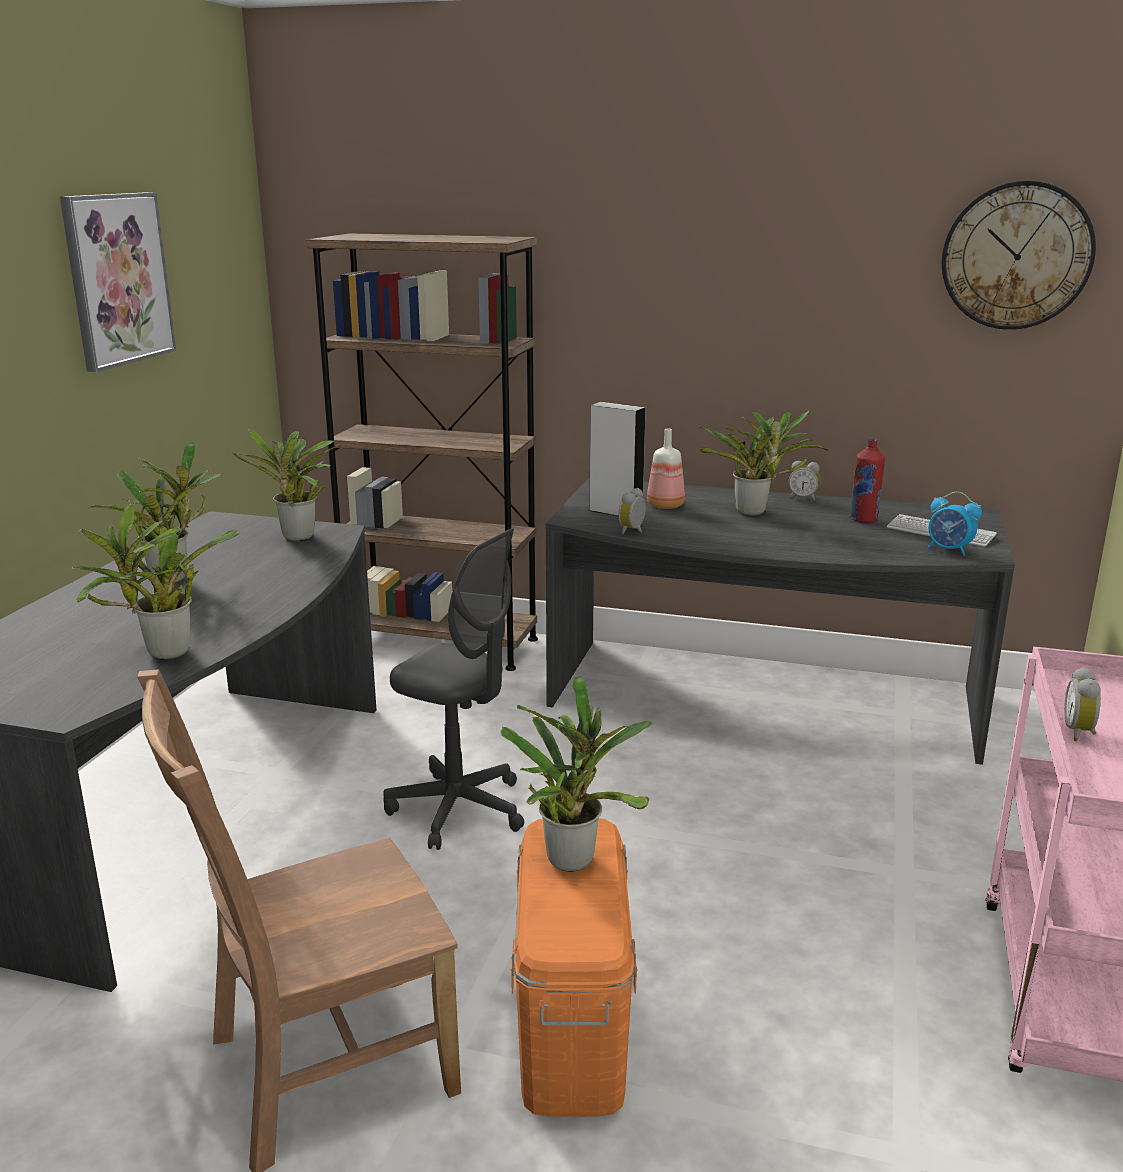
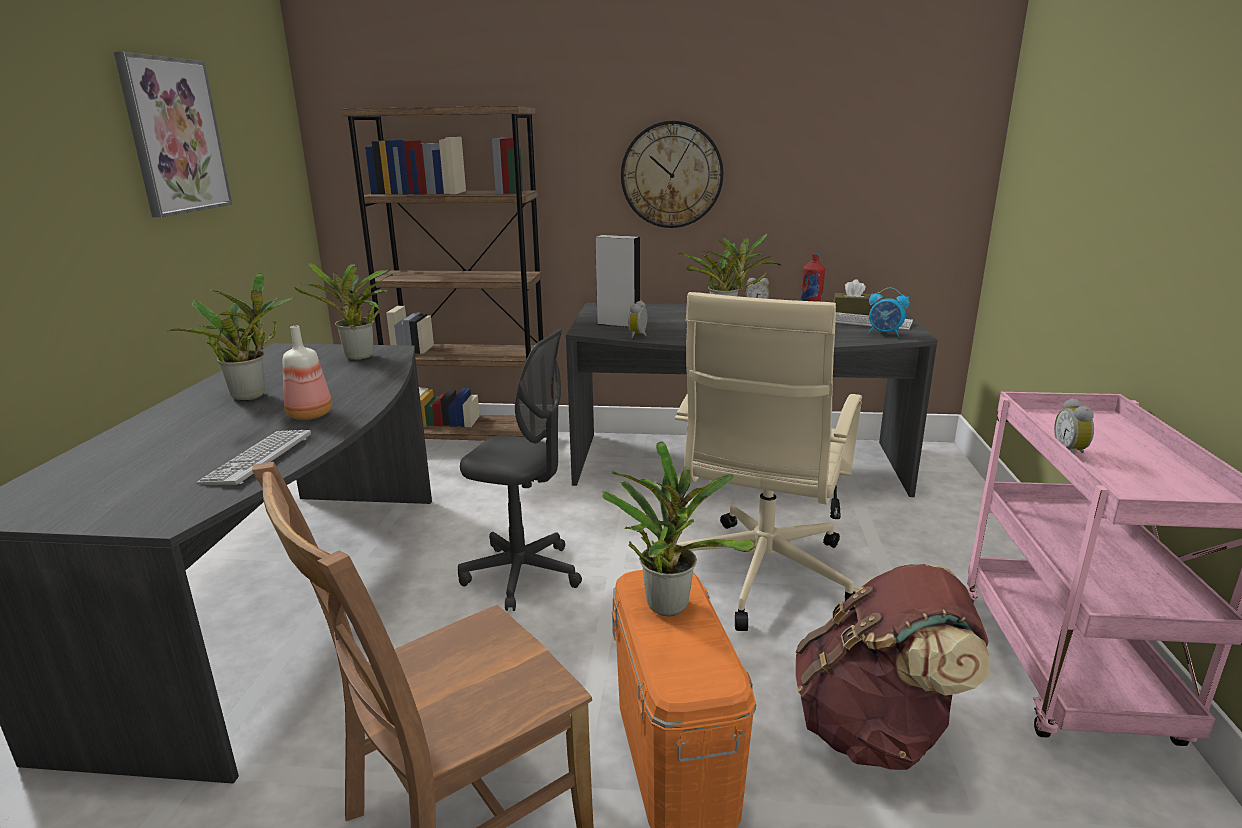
camera: 10 degrees left, 0 degrees up
potted plant [72,503,240,660] -> keyboard [196,430,311,485]
bottle [647,429,685,509] -> bottle moved to [283,326,332,420]
wall clock [942,181,1096,330] -> wall clock moved to [621,121,723,228]
none -> beige office chair [675,292,862,631]
none -> brown backpack [795,564,989,770]
none -> brown tissue box [833,280,875,315]

